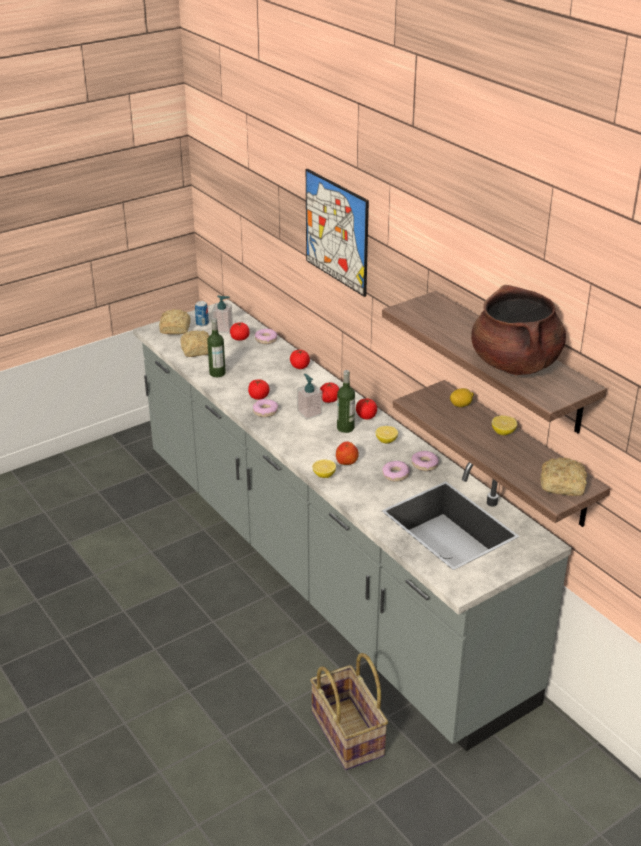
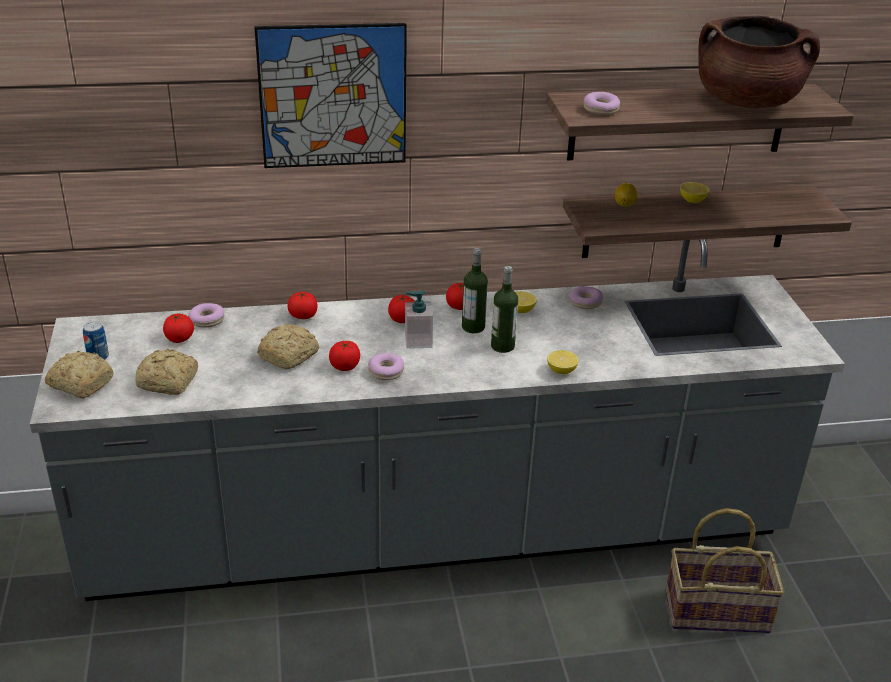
camera: 65 degrees left, 0 degrees up
bottle [207,318,226,377] -> bottle moved to [491,266,518,353]
soap dispenser [212,295,233,333] -> none
apple [336,442,359,465] -> none
donut [382,461,410,482] -> donut moved to [583,92,620,115]
bread [540,457,587,496] -> bread moved to [257,324,319,369]

